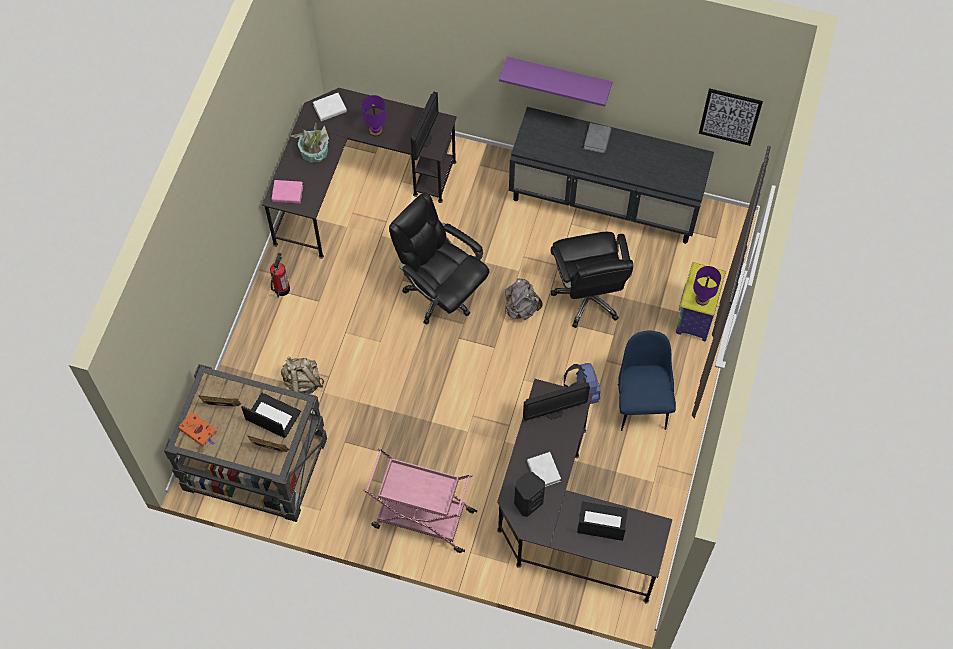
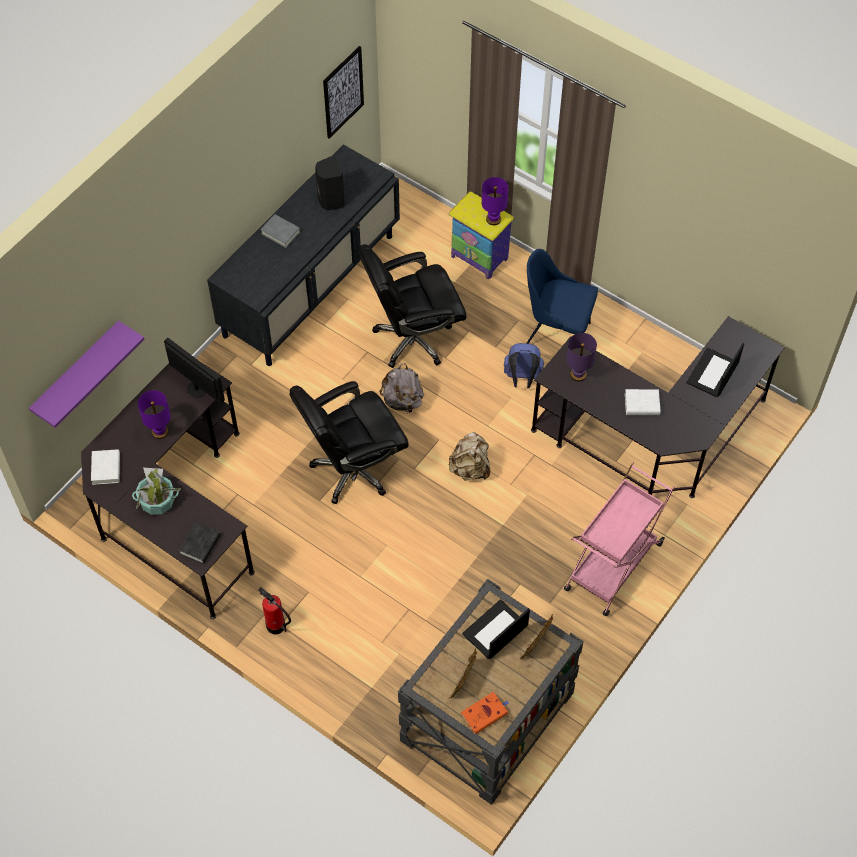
camera: 70 degrees left, 5 degrees down
pink book [272,180,303,204] -> black book [179,522,221,564]
beige backpack [281,358,324,394] -> beige backpack moved to [449,432,490,481]
purple shelf [499,57,612,107] -> purple shelf moved to [29,320,144,428]
black speaker [514,472,545,517] -> black speaker moved to [315,156,345,210]
monitor [523,382,590,421] -> purple table lamp [566,333,597,382]
black office chair [550,232,633,328] -> black office chair turned 150 degrees clockwise [358,244,466,368]

